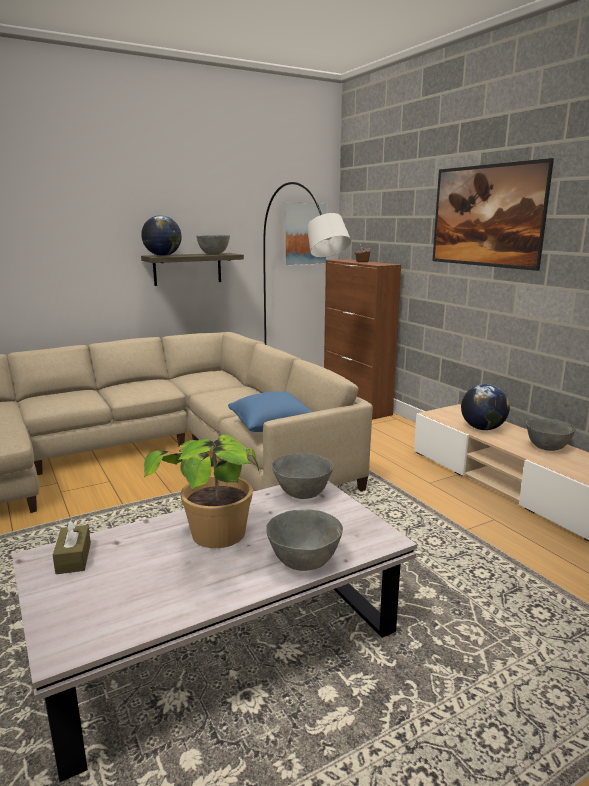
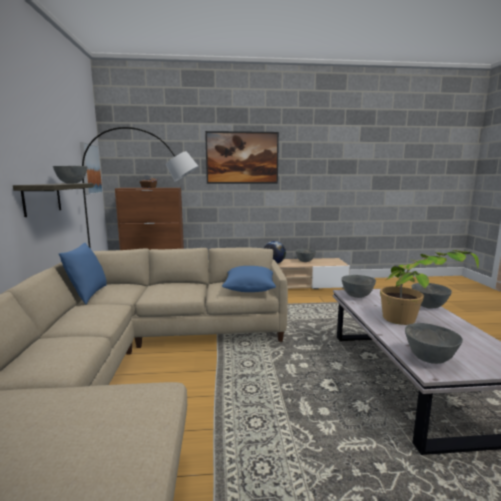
camera: 65 degrees left, 5 degrees down
brown tissue box [53,518,91,574] -> grey bowl [405,323,463,364]
globe [141,215,182,256] -> none
none -> blue pillow [59,243,107,304]

